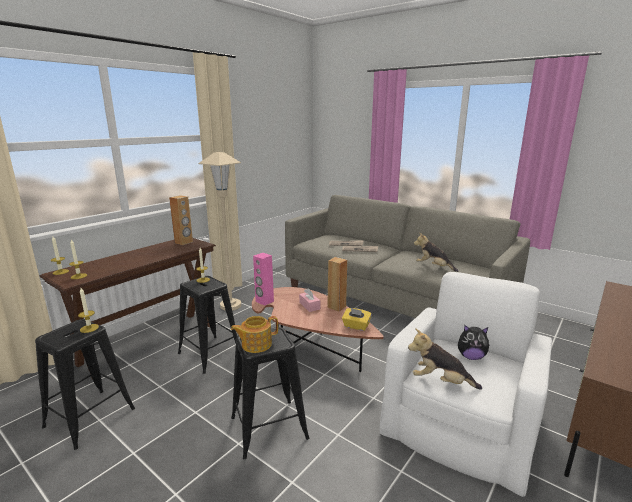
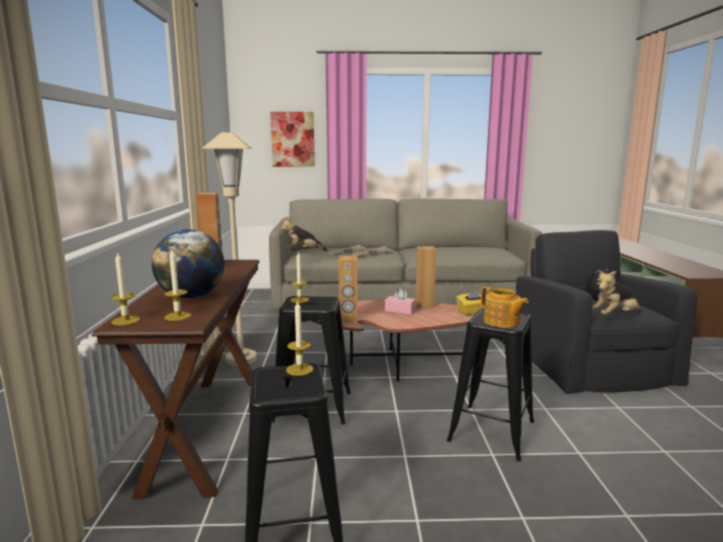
camera: 40 degrees left, 5 degrees down
teapot [231,316,278,353] -> teapot turned 60 degrees counterclockwise [481,286,529,328]
pink speaker [253,253,274,306] -> brown speaker [339,256,357,322]
white armchair [379,272,552,497] -> black armchair [516,230,698,394]
plush toy [414,232,458,272] -> plush toy moved to [282,218,328,251]
none -> globe [152,229,224,298]
none -> picture [270,112,315,167]

